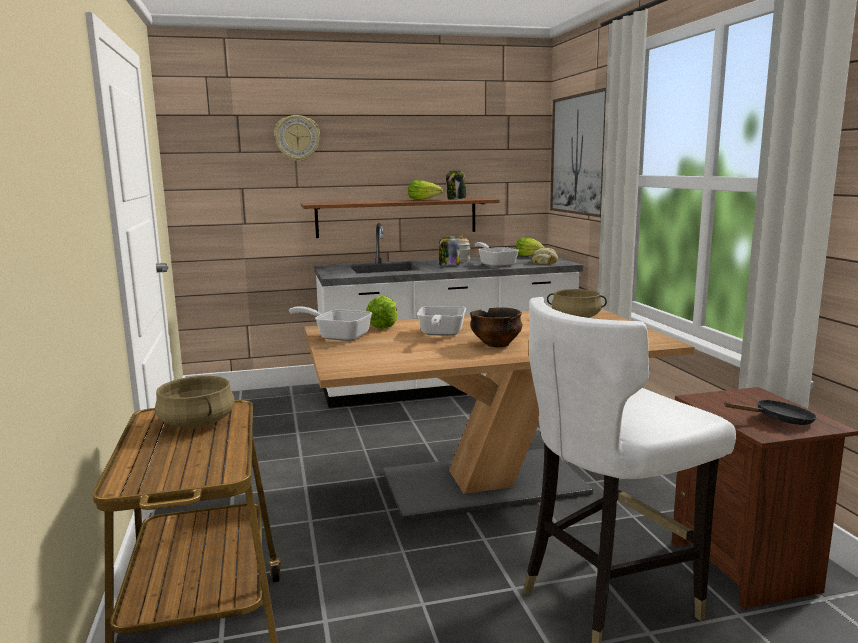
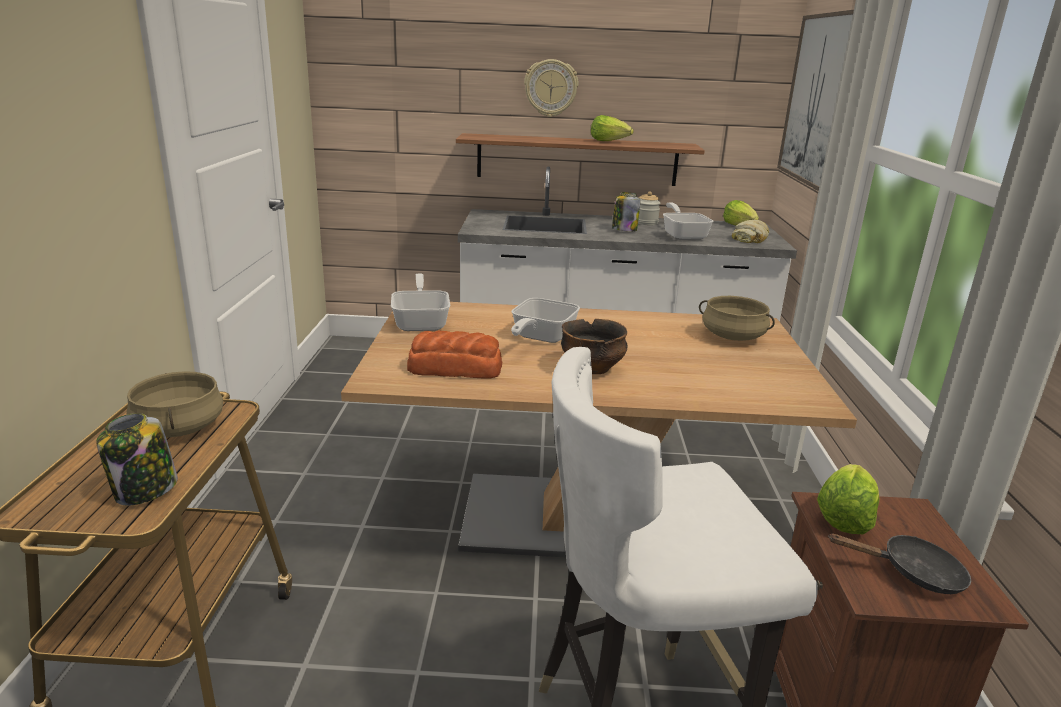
camera: 15 degrees right, 10 degrees up
wall clock [274,115,320,162] -> wall clock moved to [524,59,578,117]
frying pan [289,306,372,341] -> frying pan turned 45 degrees clockwise [391,273,450,331]
lettuce [366,296,398,329] -> lettuce moved to [817,464,880,534]
jar [446,170,466,200] -> jar moved to [96,413,178,506]
none -> bread [407,331,502,378]

